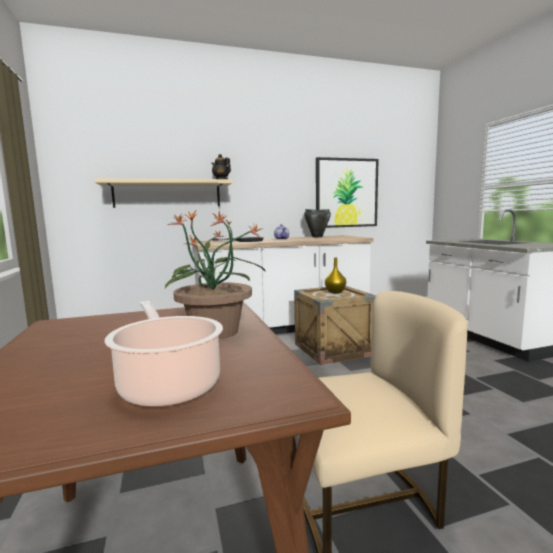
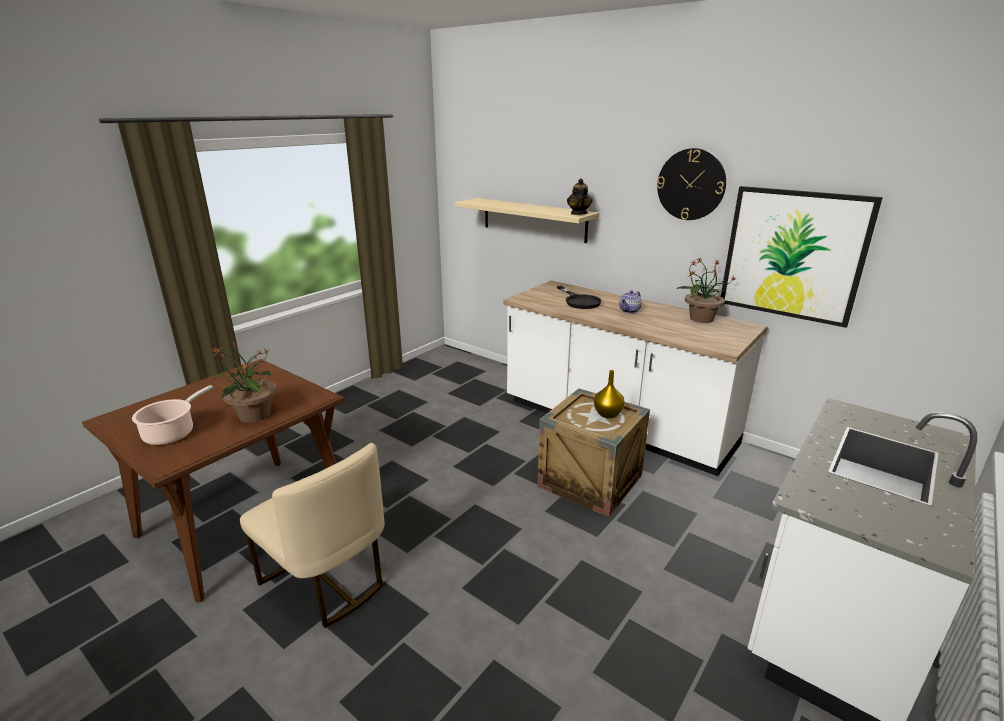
camera: 55 degrees right, 15 degrees up
black cooking pot [304,209,331,237] -> potted plant [676,259,736,323]
none -> wall clock [657,148,726,220]

